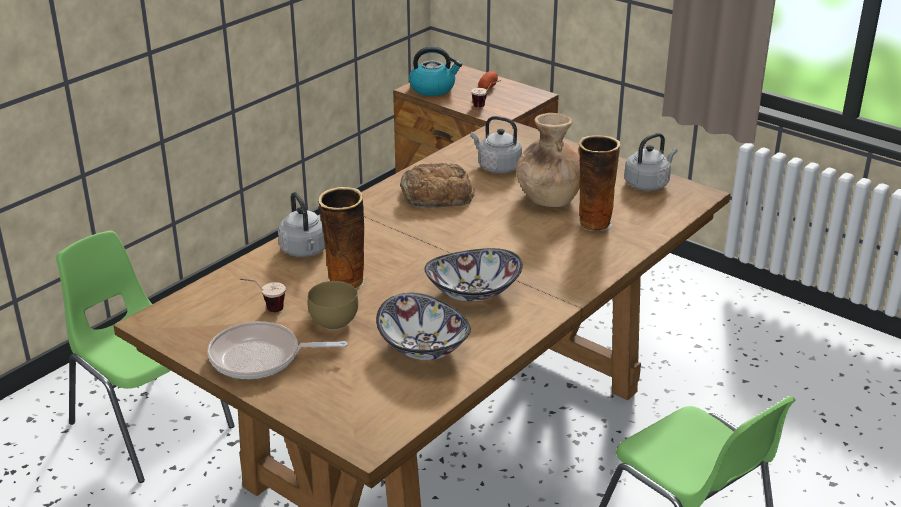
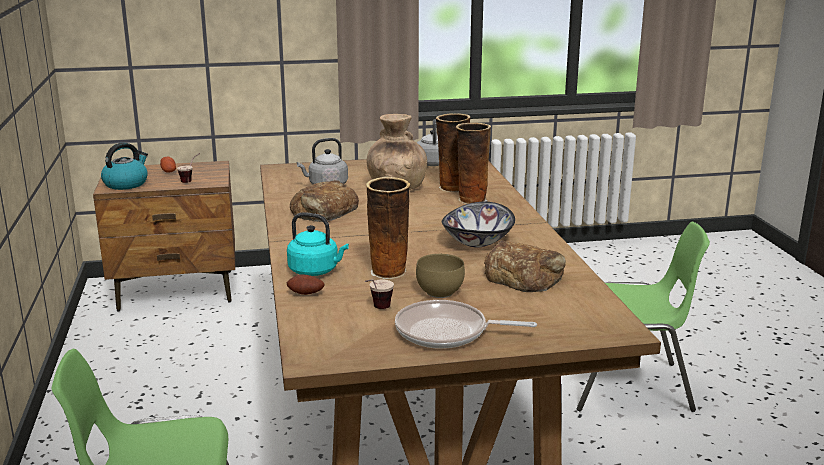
camera: 50 degrees left, 10 degrees down
frying pan [207,321,348,379] -> frying pan turned 60 degrees clockwise [395,300,537,349]
grey kettle [278,192,325,257] -> turquoise kettle [287,213,349,276]
bowl [376,293,471,360] -> bread [484,240,566,292]
none -> potato [286,274,325,295]
none -> vase [456,123,491,204]

